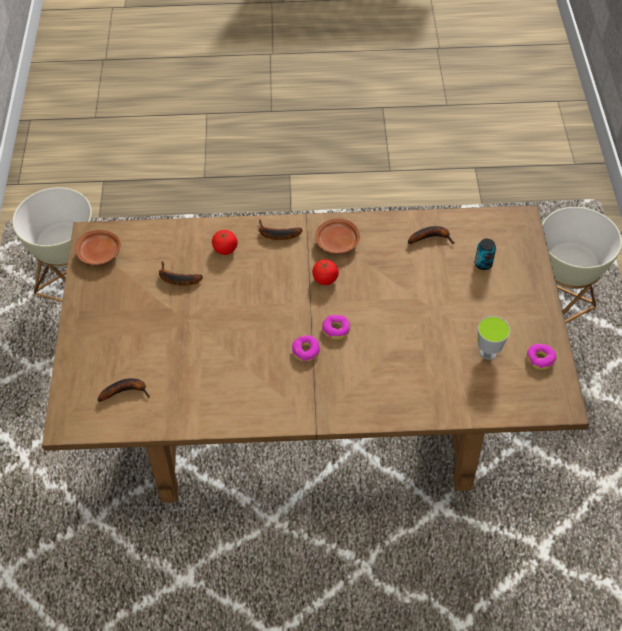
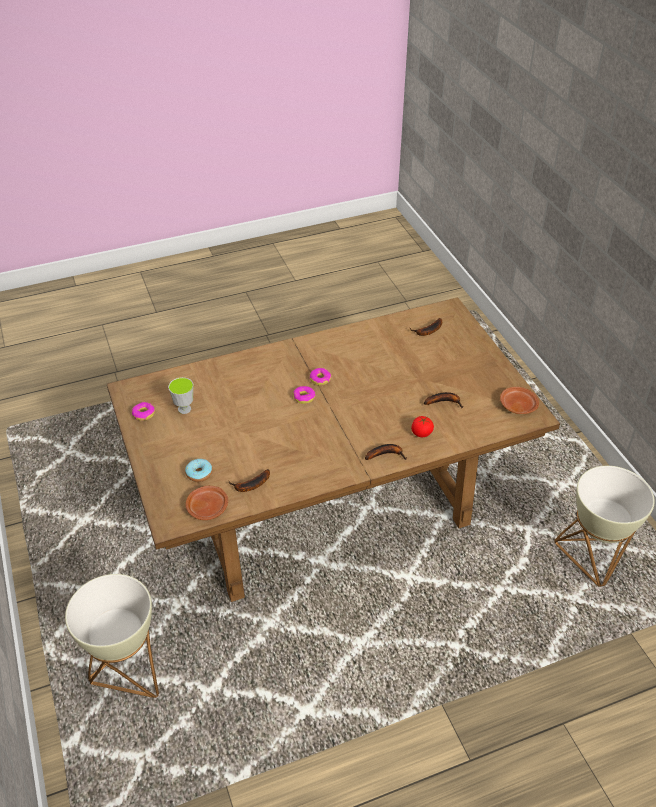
camera: 160 degrees right, 10 degrees down
tomato [312,260,339,285] -> none
brown plate [315,219,360,254] -> brown plate moved to [186,486,228,520]
can [475,239,496,270] -> donut [185,459,212,482]

